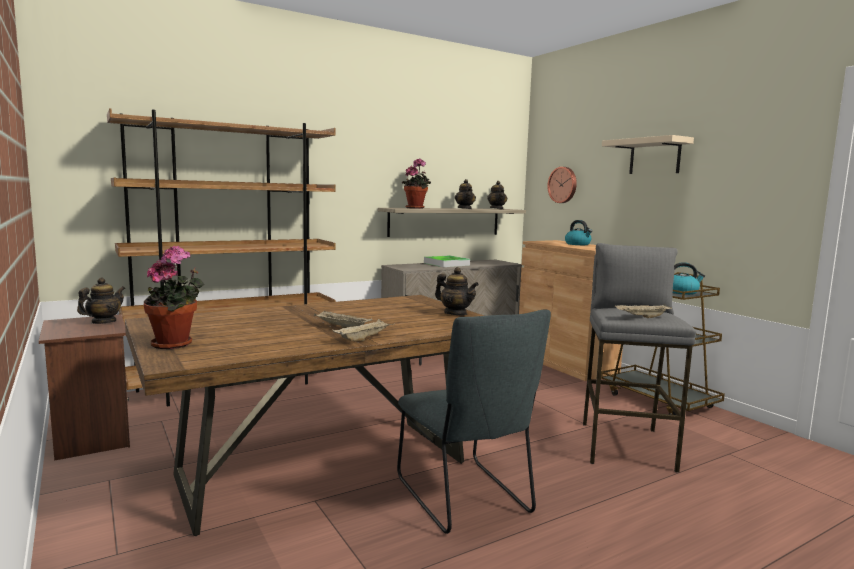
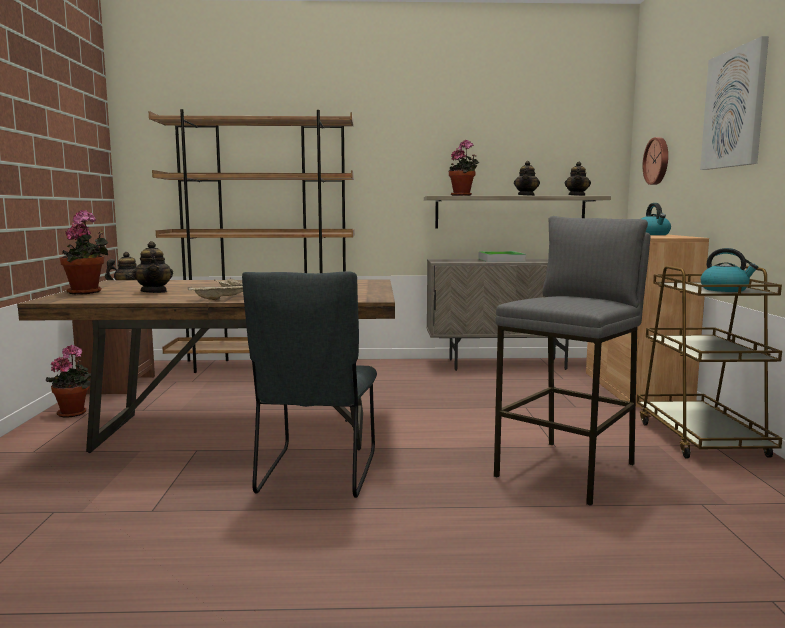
camera: 30 degrees right, 0 degrees up
teapot [435,267,479,315] -> teapot moved to [132,241,173,293]
beige shelf [602,135,694,174] -> picture [700,36,769,170]
beige tray [615,304,672,318] -> none
none -> potted plant [45,345,91,418]

